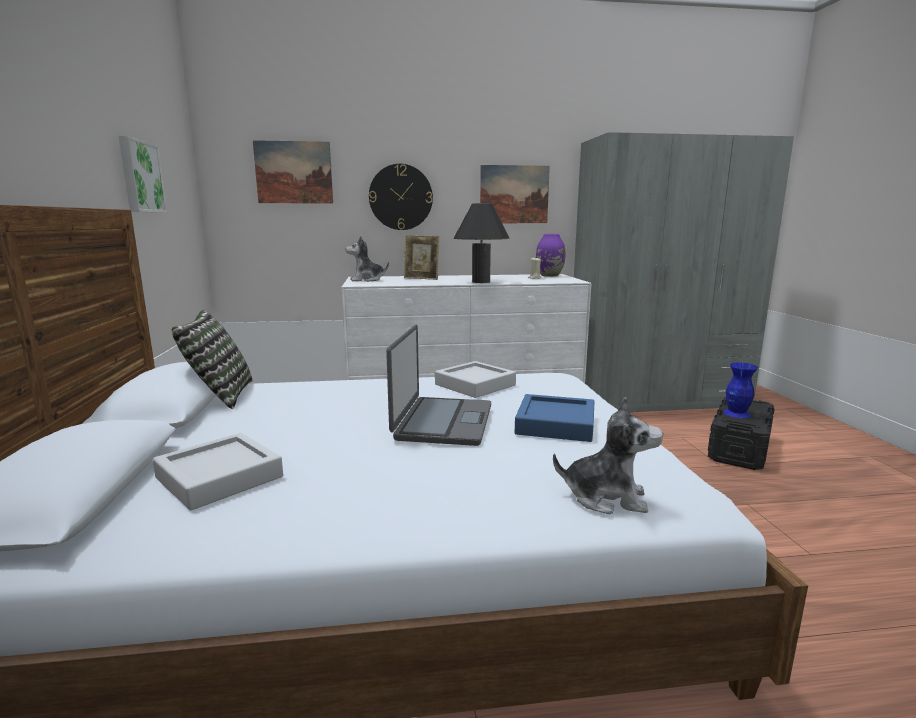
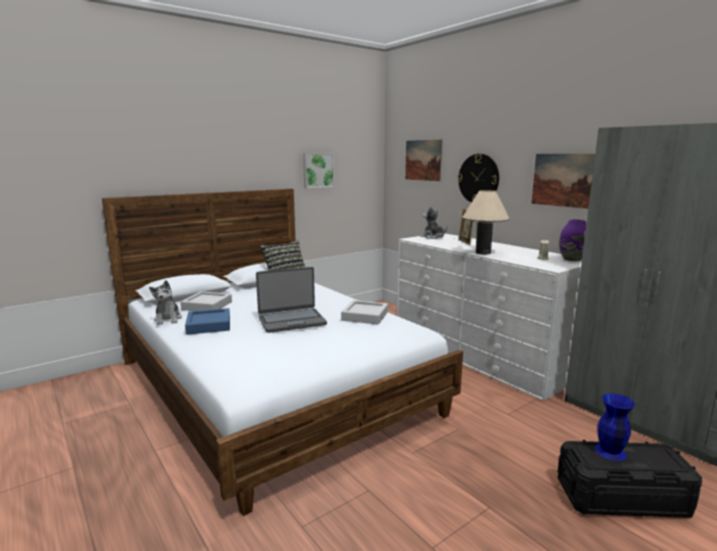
camera: 60 degrees right, 0 degrees up
black table lamp [454,203,510,283] -> beige table lamp [463,190,510,254]
blue tray [515,394,594,442] -> blue tray moved to [185,308,230,335]
plush toy [553,397,663,514] -> plush toy moved to [149,280,182,325]

